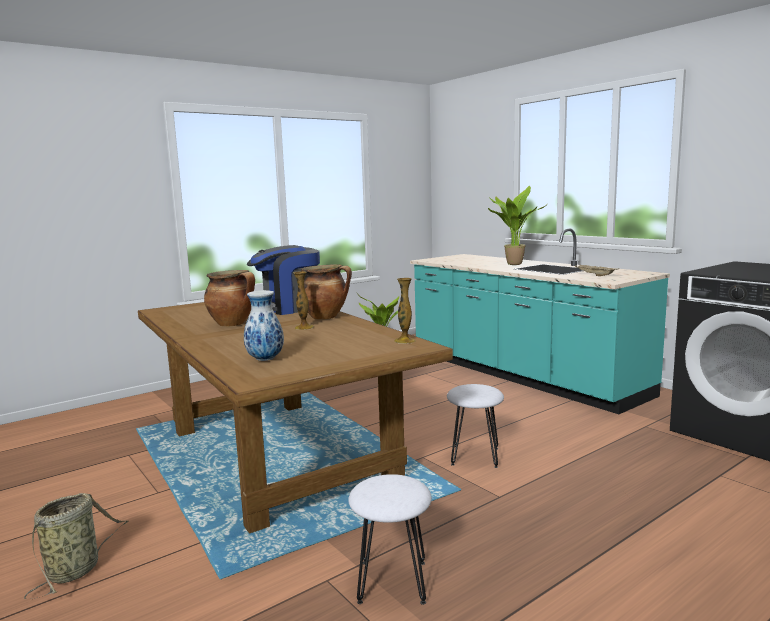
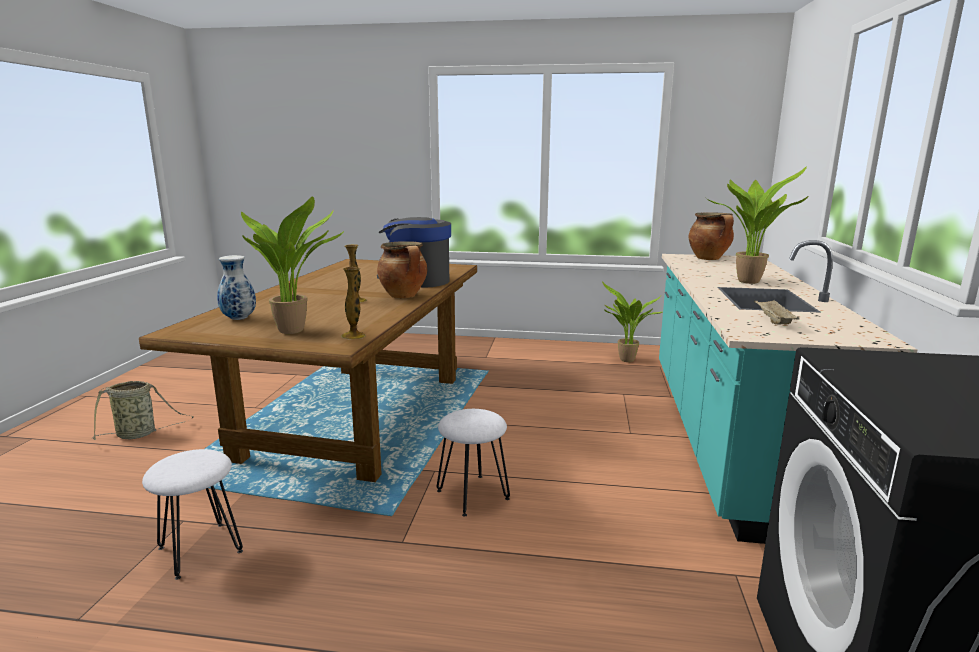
camera: 45 degrees right, 5 degrees up
cooking pot [204,270,255,327] -> cooking pot moved to [688,212,734,260]
none -> potted plant [241,196,345,334]

